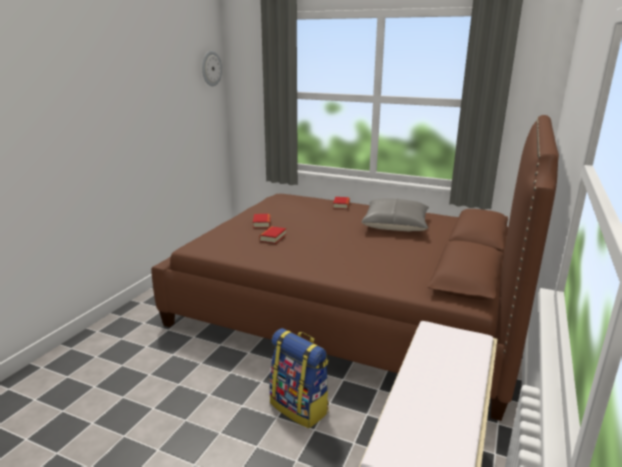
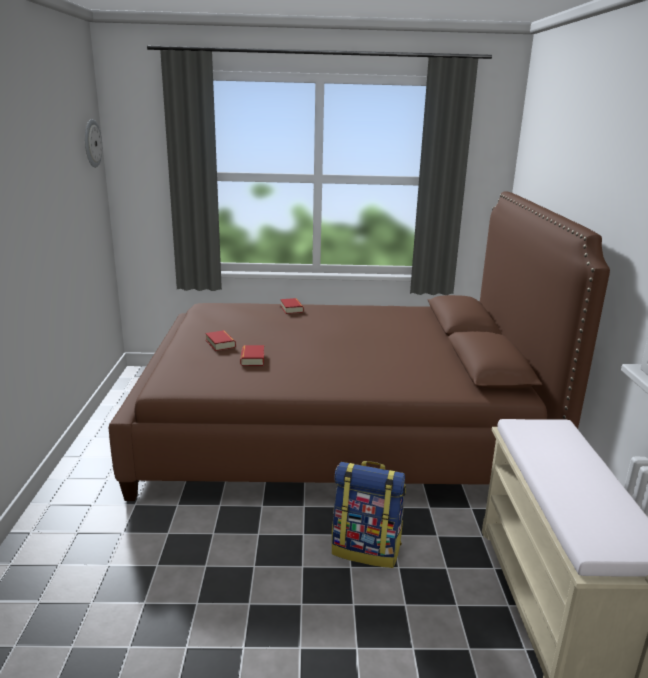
camera: 25 degrees left, 0 degrees up
grey pillow [361,198,429,232] -> none

